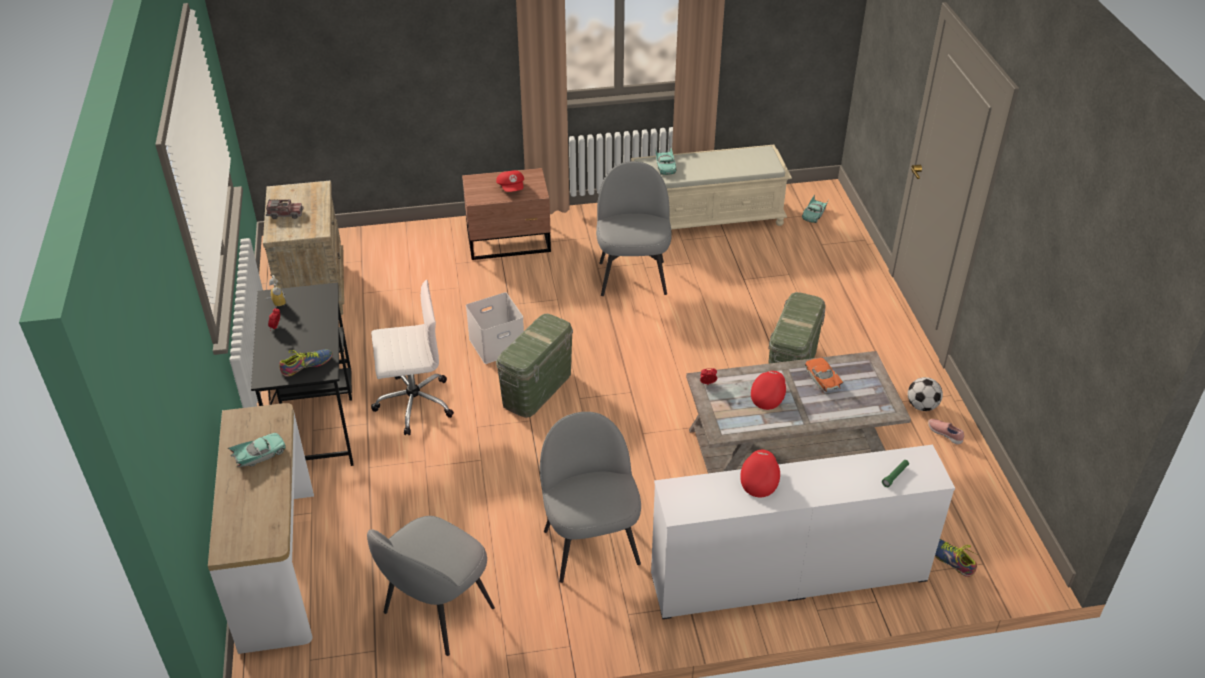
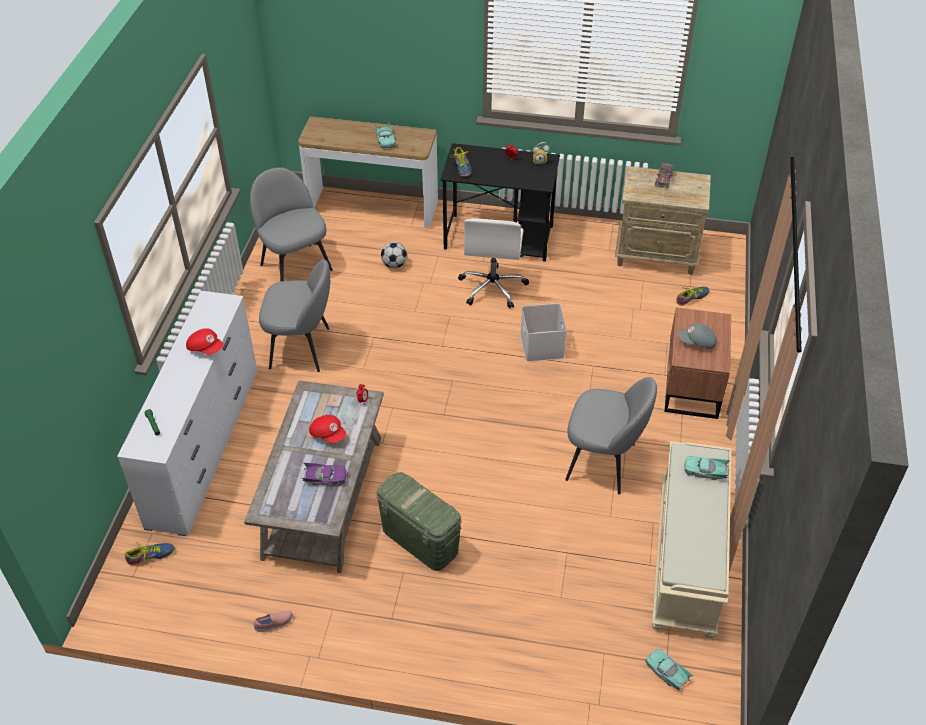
camera: 110 degrees right, 5 degrees up
red cap [496,170,524,192] -> grey cap [678,323,716,349]
green storage box [496,314,573,418] -> none
orange toy car [805,358,844,392] -> purple toy car [302,463,346,486]
football [908,377,943,411] -> football moved to [381,242,407,268]
none -> shoe [676,287,710,306]

